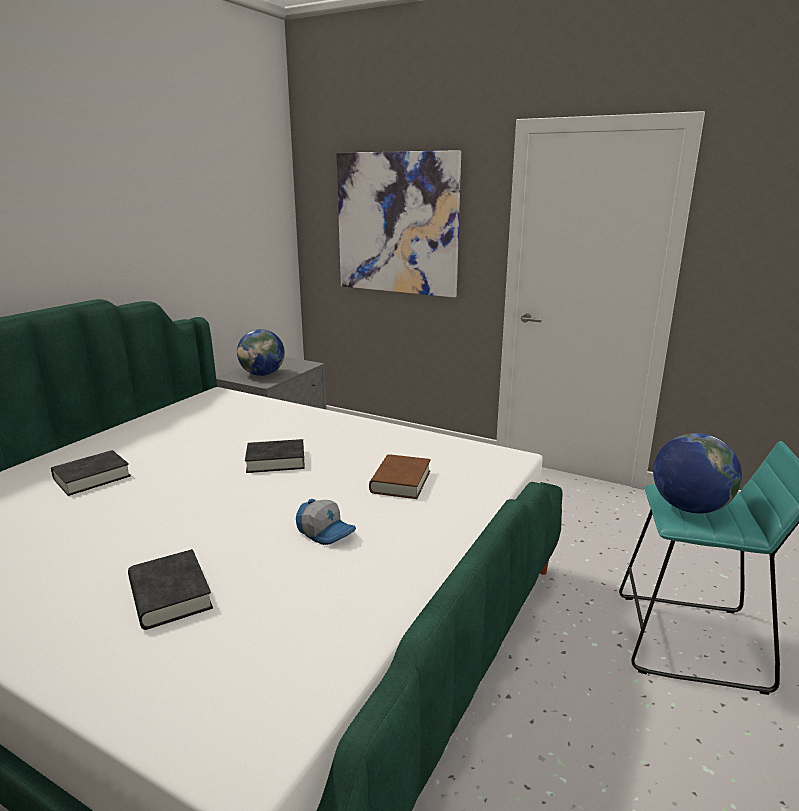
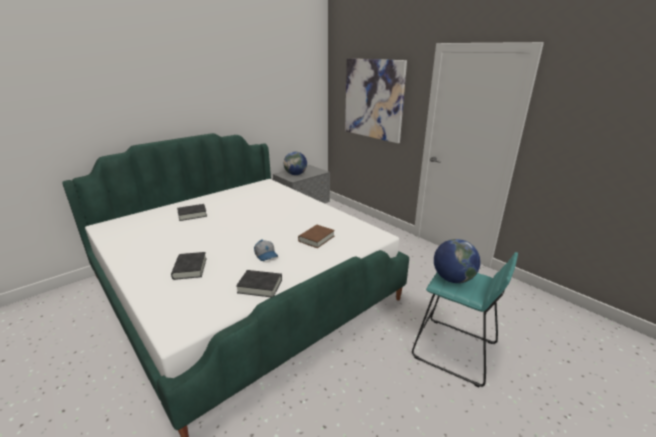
camera: 20 degrees right, 5 degrees up
black book [245,439,305,473] -> black book moved to [236,270,282,297]

